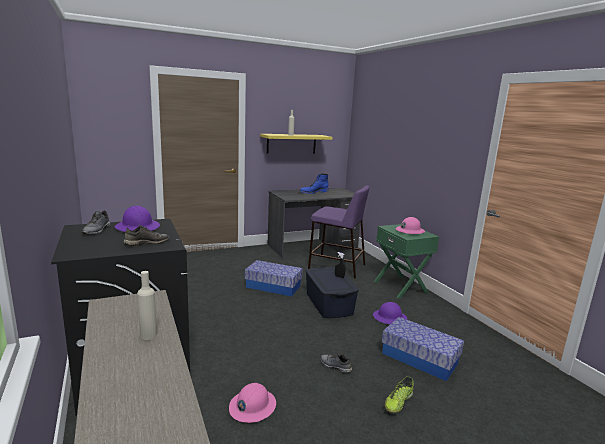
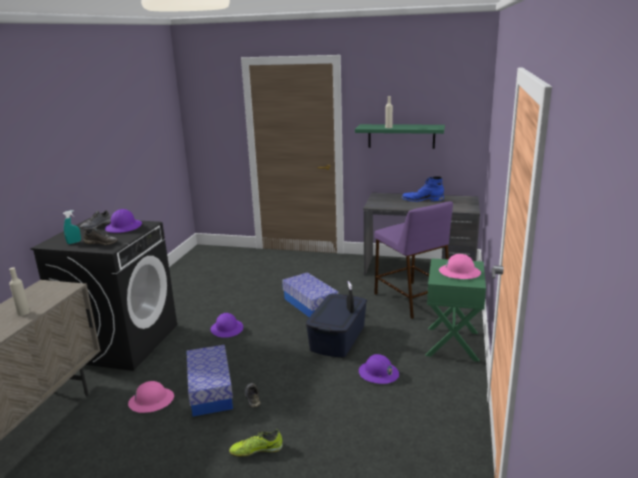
camera: 40 degrees right, 5 degrees up
yellow shelf [260,134,332,153] -> green shelf [355,124,445,149]
storage box [382,317,464,381] -> storage box moved to [187,345,233,416]
none -> turquoise spray bottle [63,210,81,244]
none -> purple hard hat [211,313,243,338]

